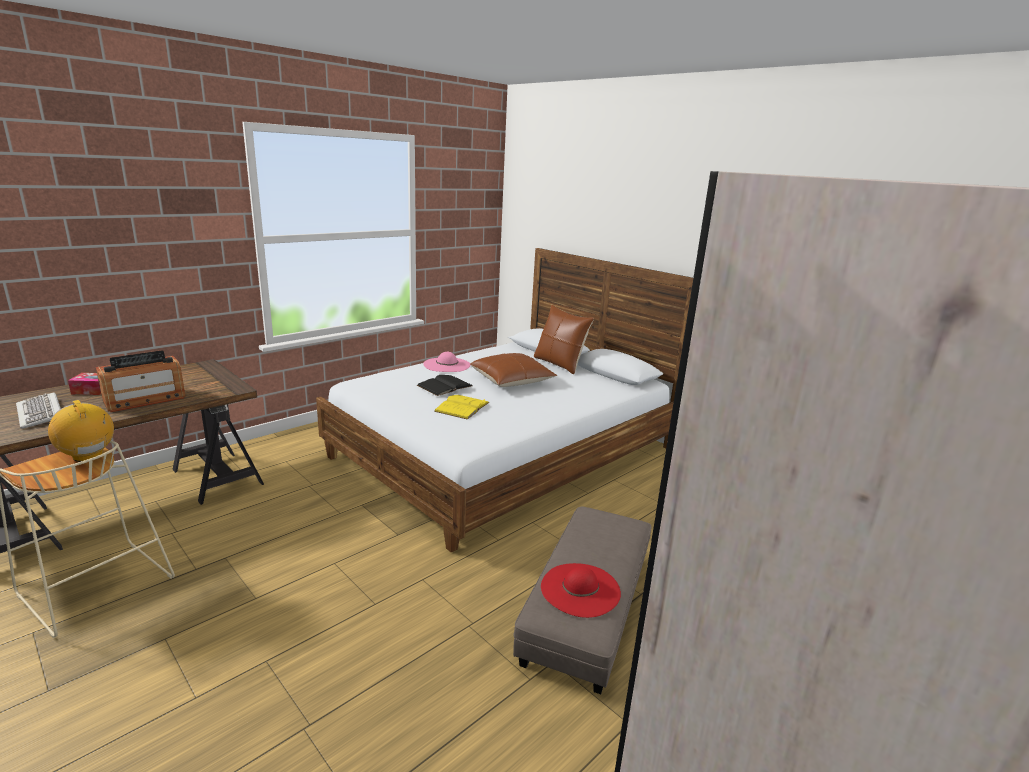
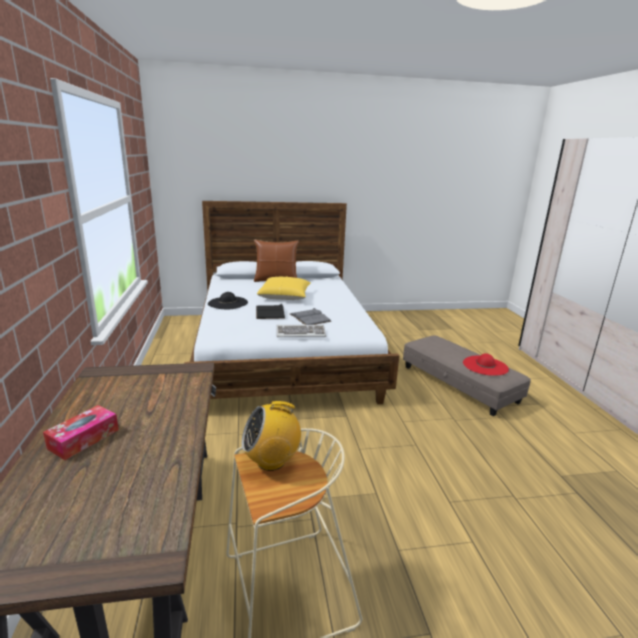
camera: 55 degrees left, 0 degrees up
keyboard [16,392,61,429] -> keyboard moved to [276,325,326,337]
radio [96,350,186,412] -> none
pink hat [423,352,470,372] -> black hat [208,292,248,309]
yellow book [434,395,490,419] -> grey book [290,308,332,325]
brown pillow [470,353,557,387] -> yellow pillow [257,277,311,300]

